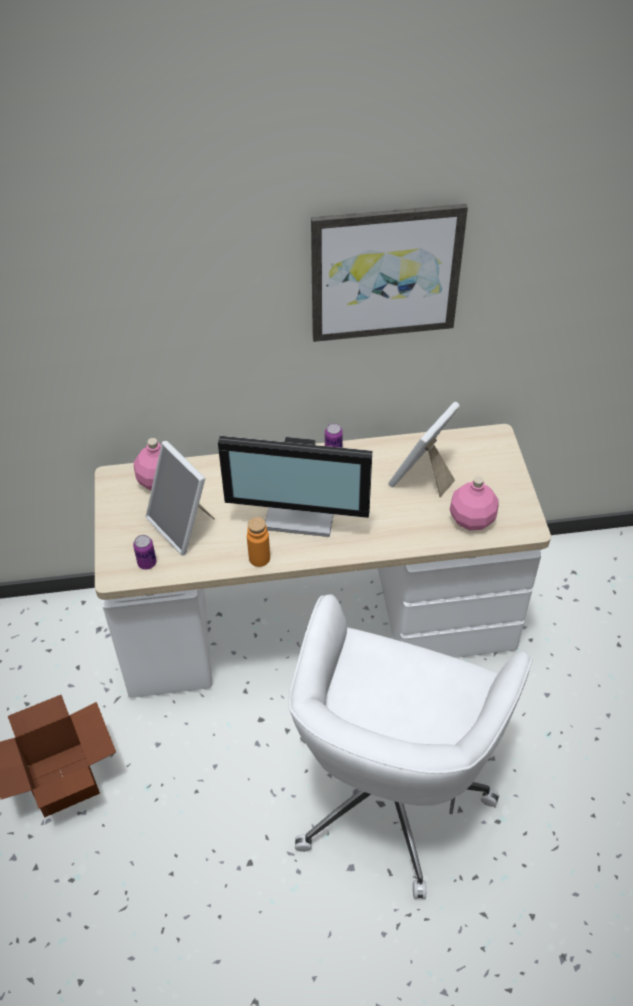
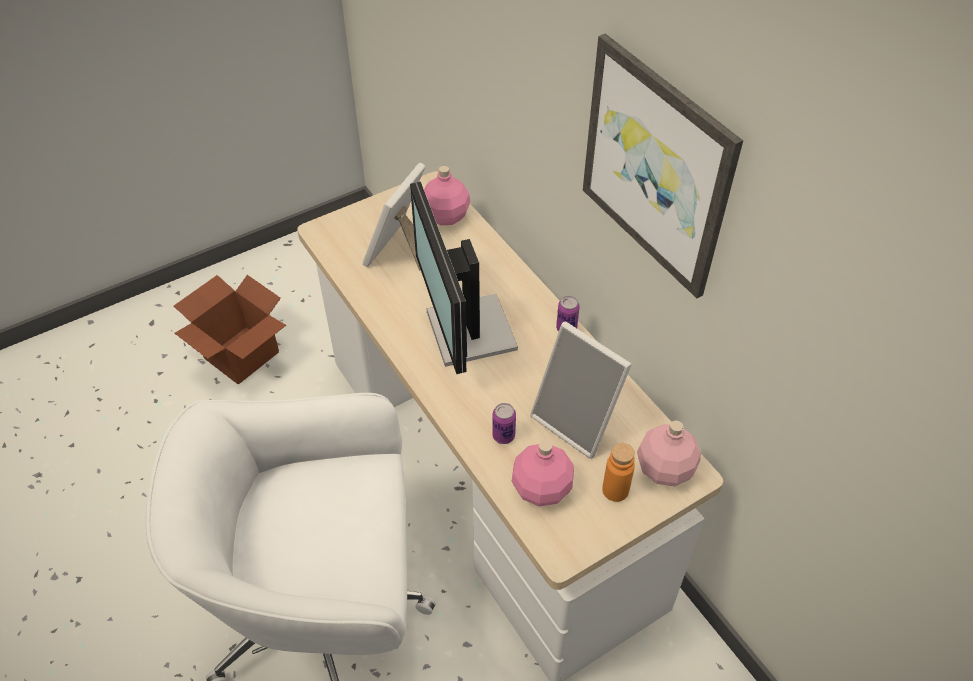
camera: 65 degrees right, 0 degrees up
can [133,535,156,570] -> can moved to [492,403,516,444]
orange bottle [247,517,270,567] -> orange bottle moved to [602,443,635,502]
picture frame [388,402,460,498] -> picture frame turned 150 degrees counterclockwise [530,322,632,459]
none -> pink bottle [637,421,701,486]

